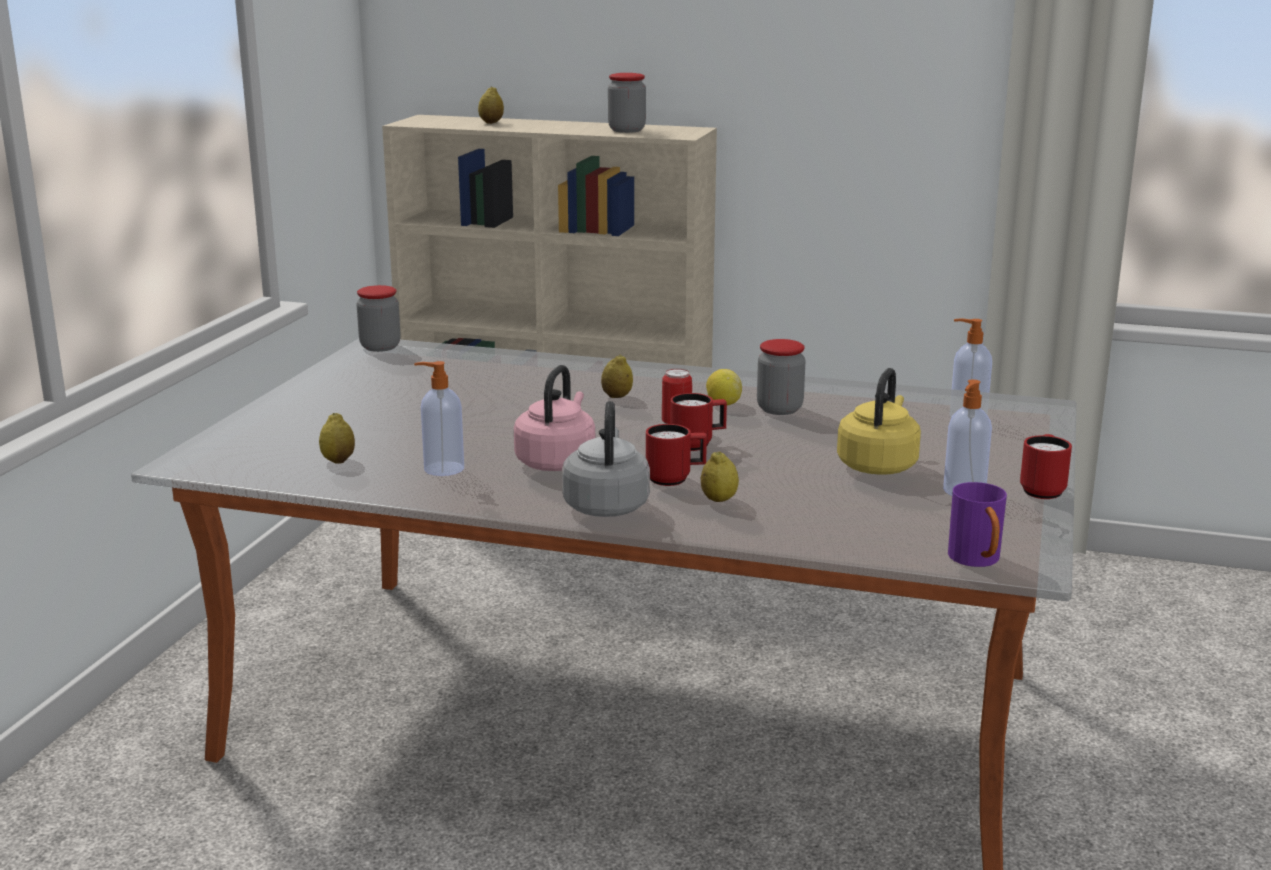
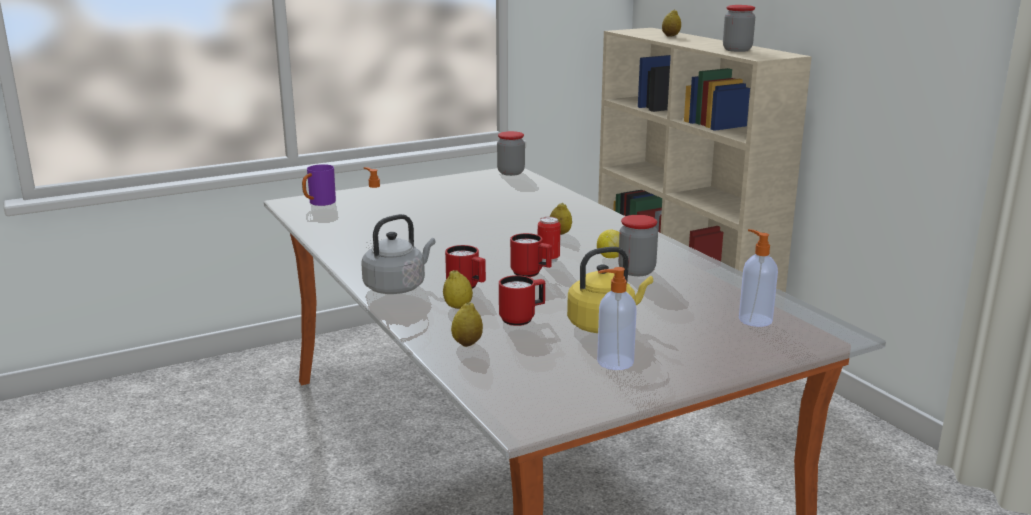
camera: 45 degrees right, 0 degrees up
lemon [319,413,355,464] -> lemon moved to [451,302,483,347]
pink kettle [514,365,595,471] -> none
purple mug [948,482,1007,567] -> purple mug moved to [302,164,336,206]
red mug [1020,434,1072,499] -> red mug moved to [499,275,545,326]

